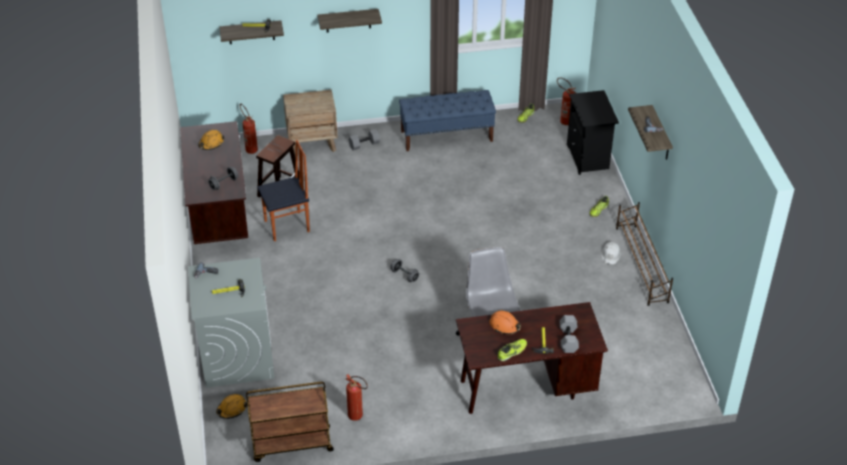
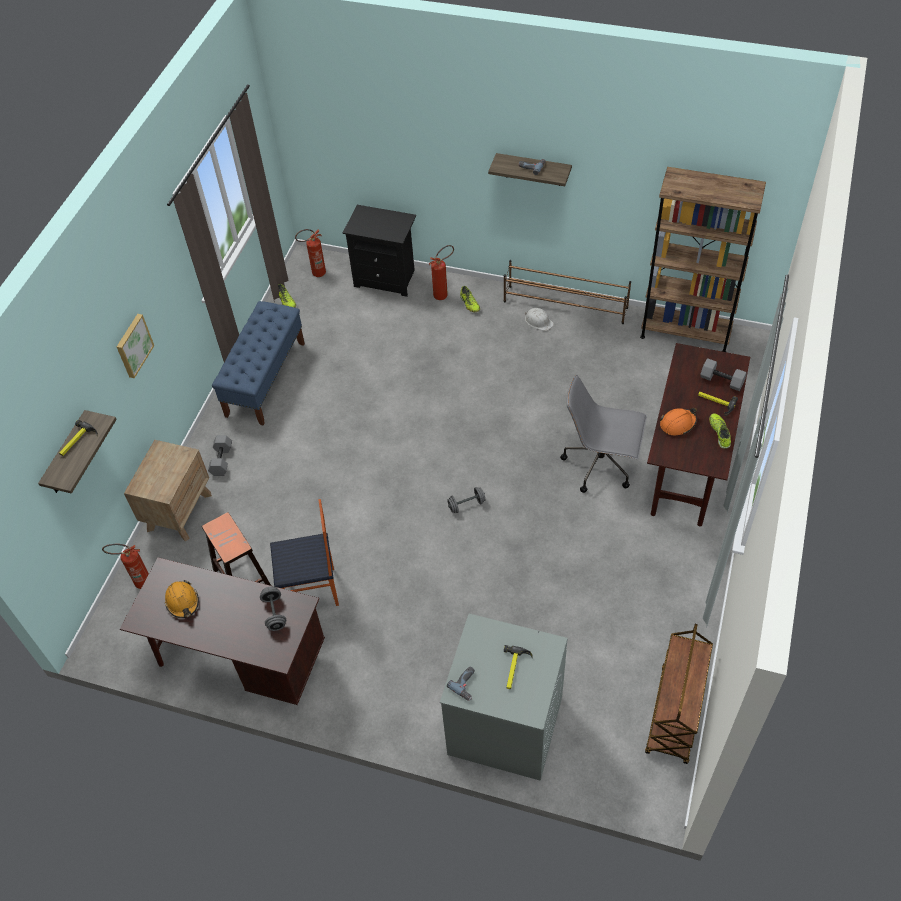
camera: 60 degrees left, 10 degrees up
orange hard hat [216,394,247,419] -> none
chair [257,140,310,241] -> chair turned 75 degrees clockwise [270,499,339,606]
shelf [318,9,382,32] -> picture [117,314,154,378]
fire extinguisher [345,374,368,421] -> fire extinguisher moved to [429,245,454,300]
none -> brown bookcase [640,167,766,352]

